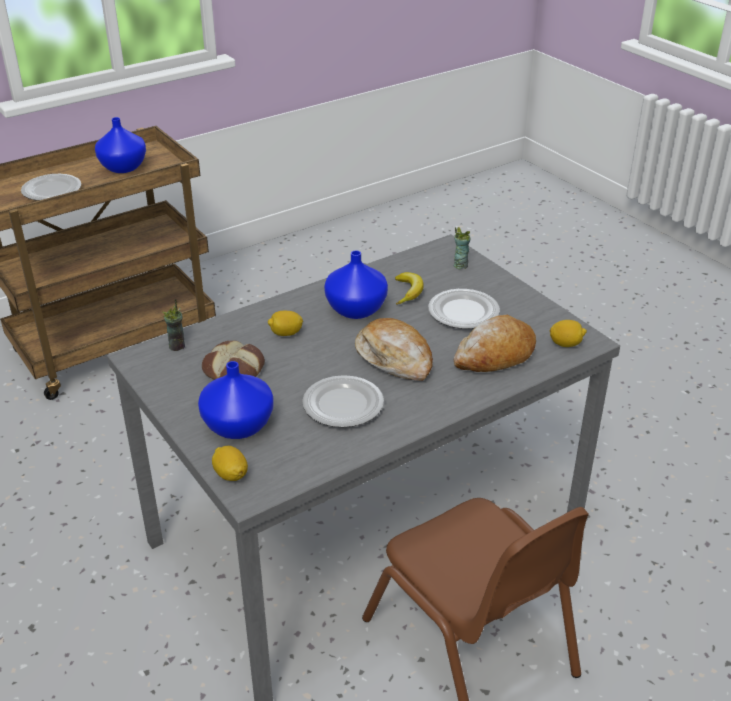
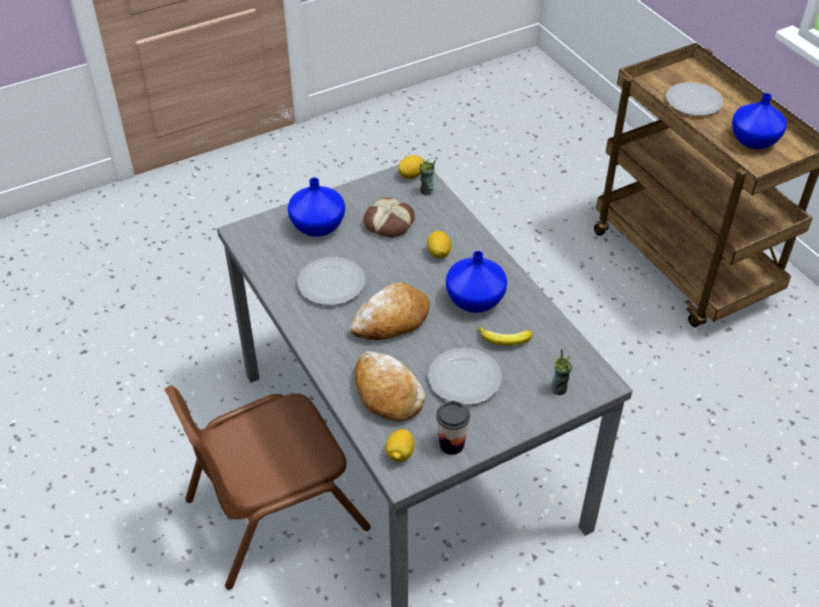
camera: 95 degrees right, 10 degrees up
lemon [212,446,248,481] -> lemon moved to [398,155,424,179]
none -> cup [436,401,470,455]

